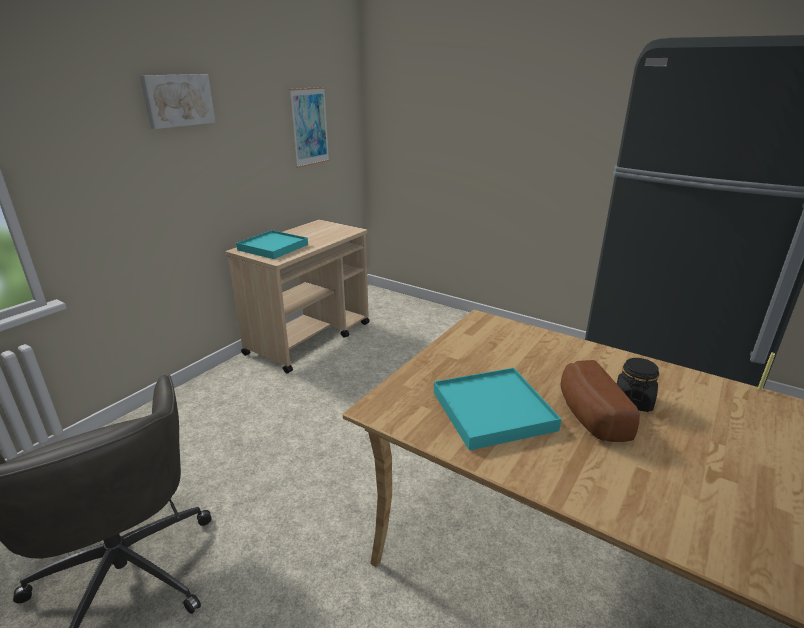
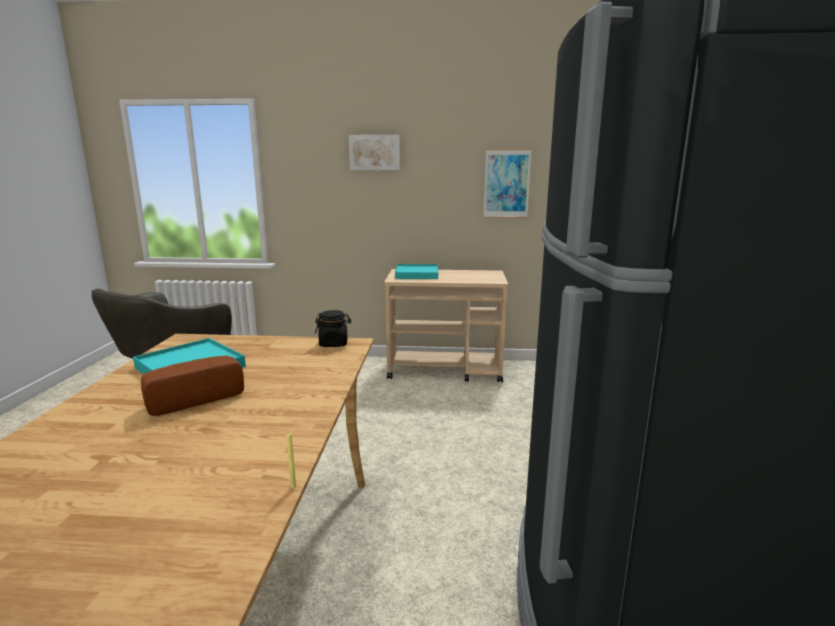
camera: 60 degrees right, 10 degrees down
black jar [617,358,659,412] -> black jar moved to [315,310,351,347]

